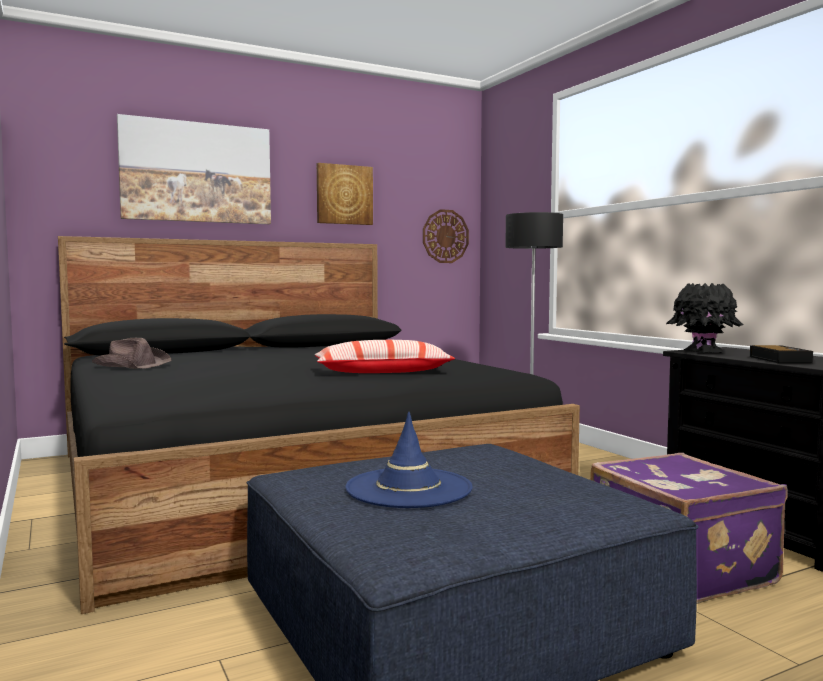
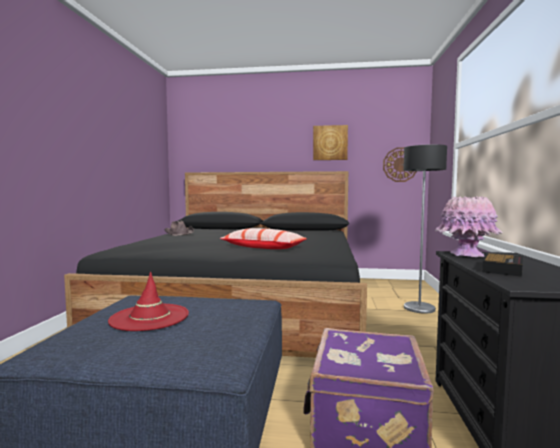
camera: 35 degrees right, 0 degrees up
picture [117,114,271,224] -> none
blue hat [345,411,473,508] -> red hat [108,272,189,331]
black vase [666,283,743,353] -> pink vase [435,196,503,257]

